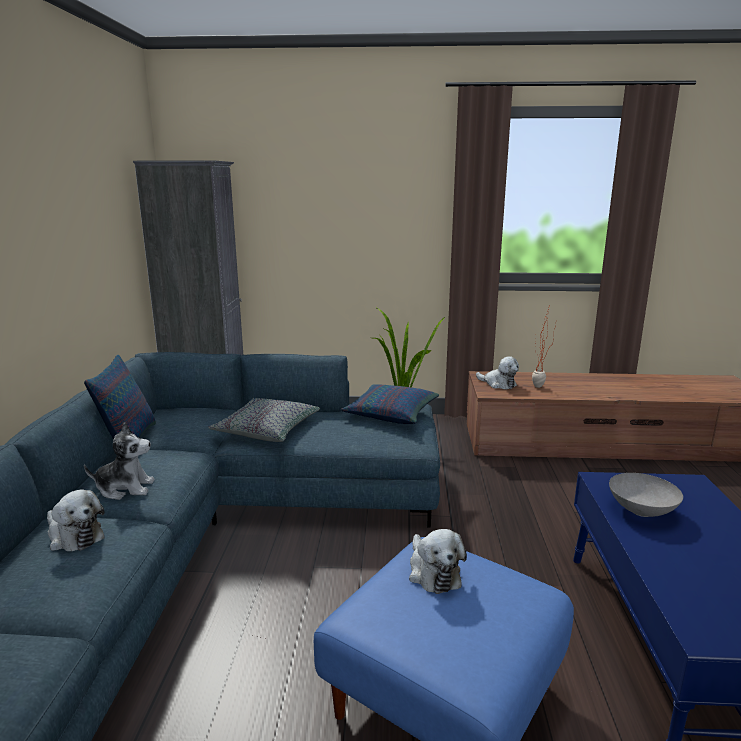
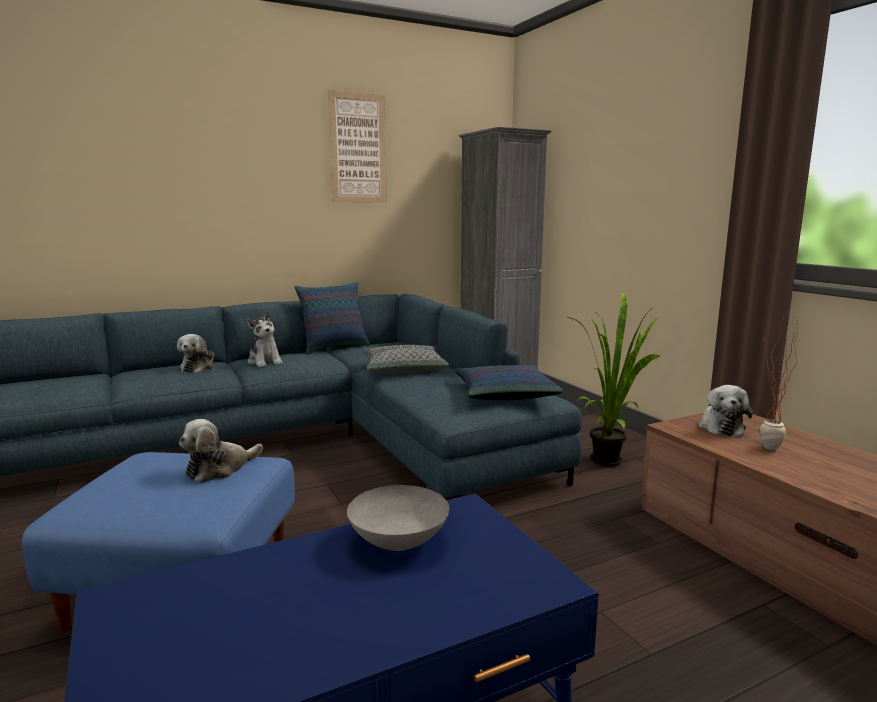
camera: 60 degrees right, 5 degrees down
none -> picture [328,90,387,202]

